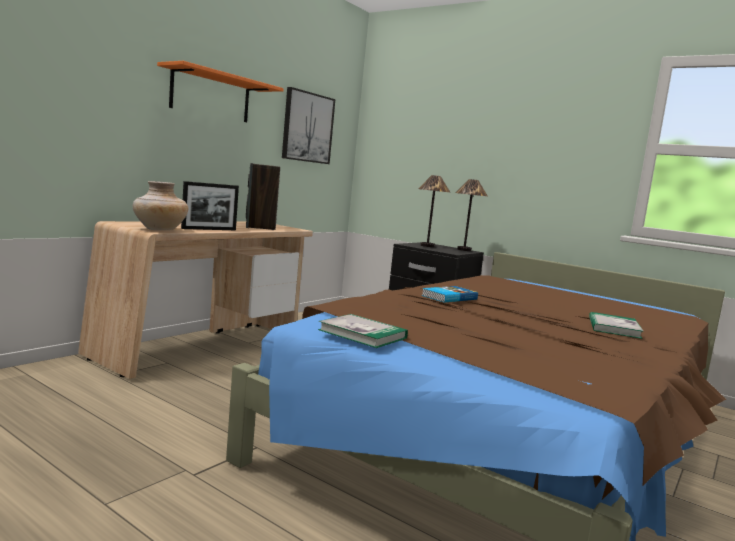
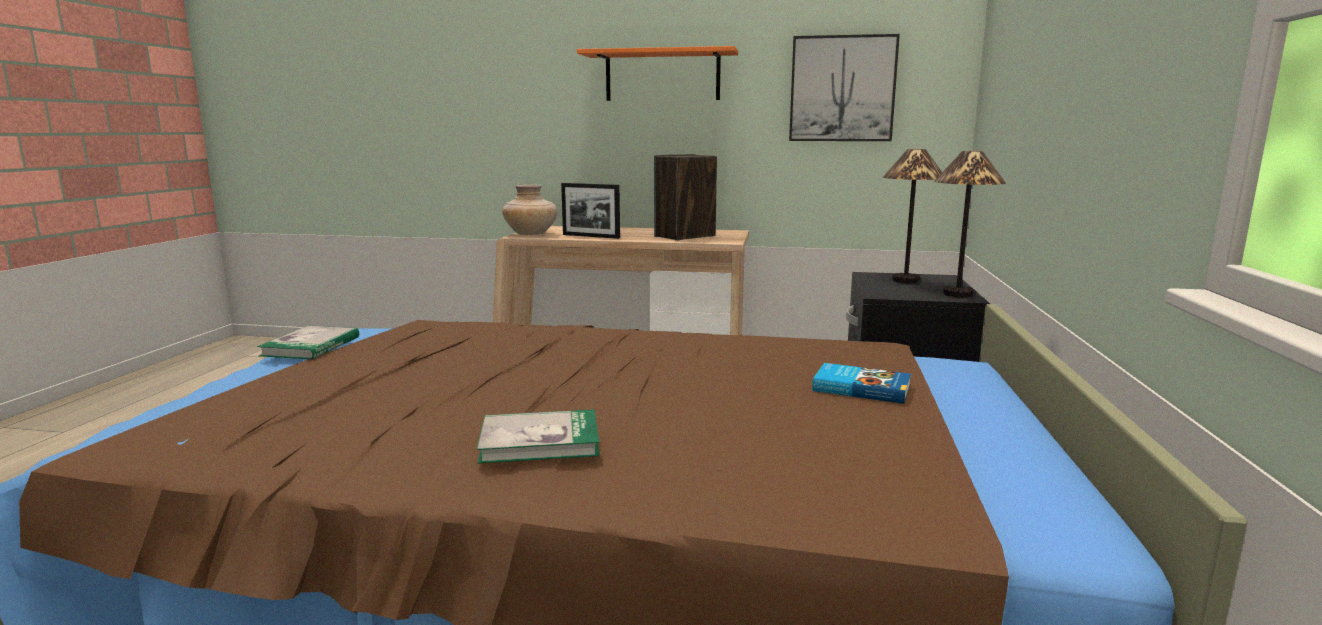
camera: 65 degrees right, 5 degrees up
book [422,286,478,303] -> book moved to [812,363,911,404]

